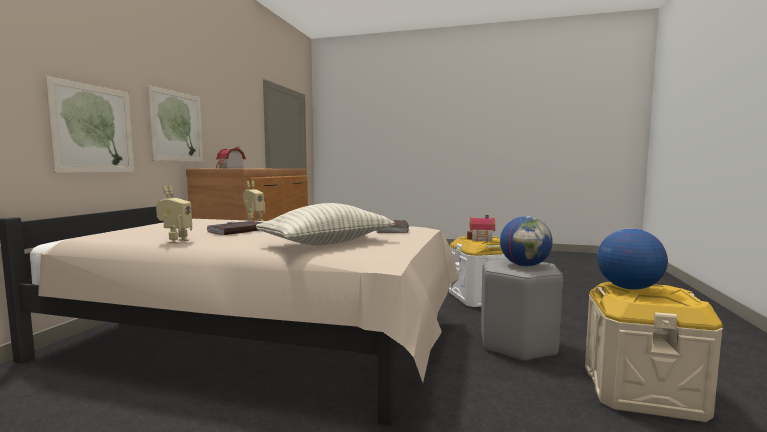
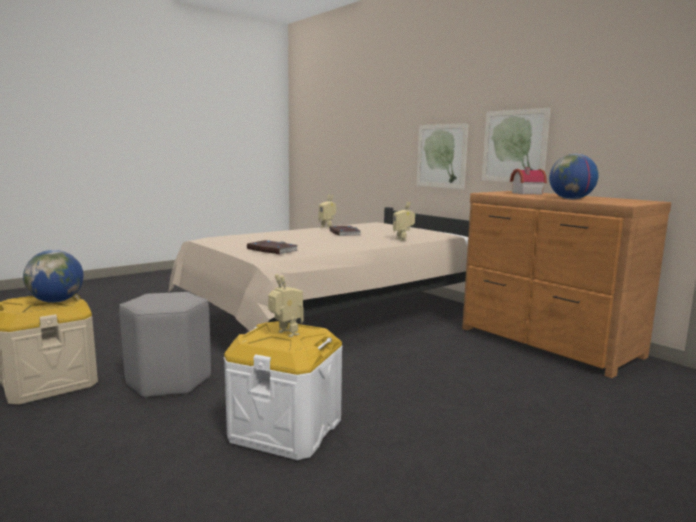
camera: 125 degrees right, 5 degrees up
pillow [256,203,395,245] -> none
toy house [467,215,495,242] -> toy robot [268,274,304,337]
globe [500,216,553,267] -> globe moved to [549,154,599,199]

